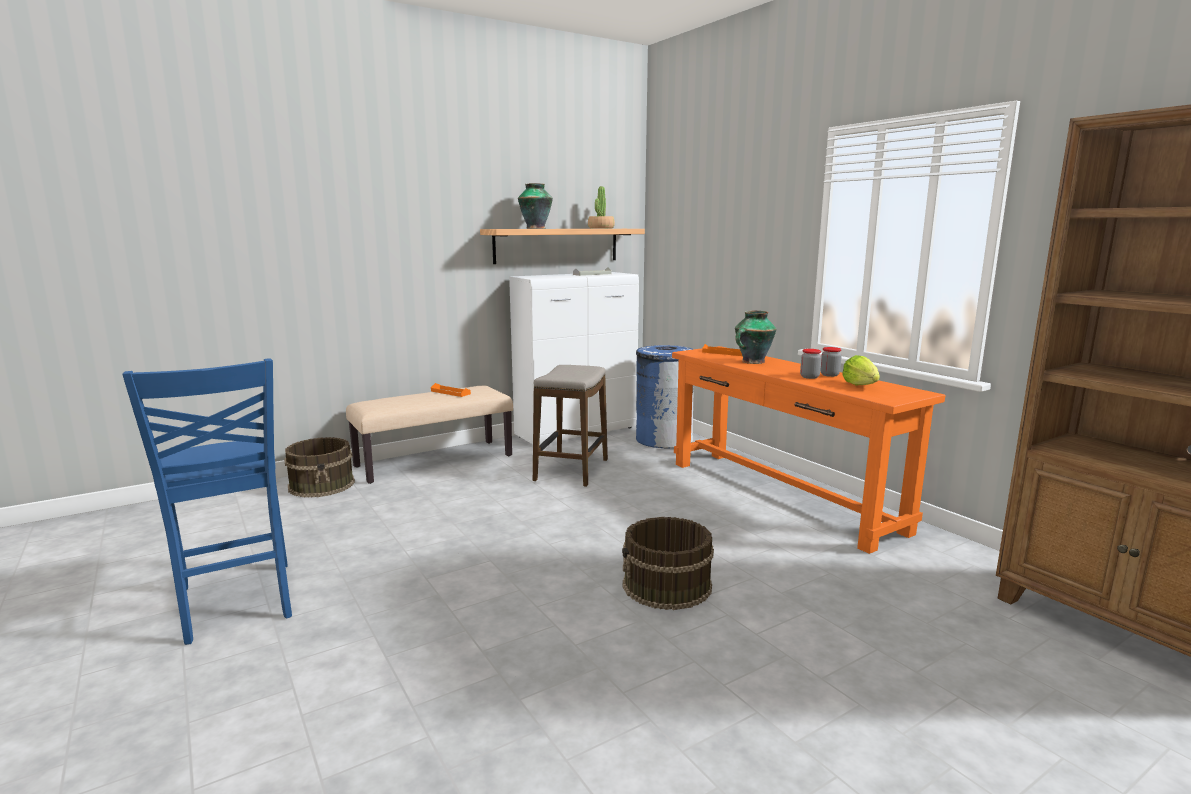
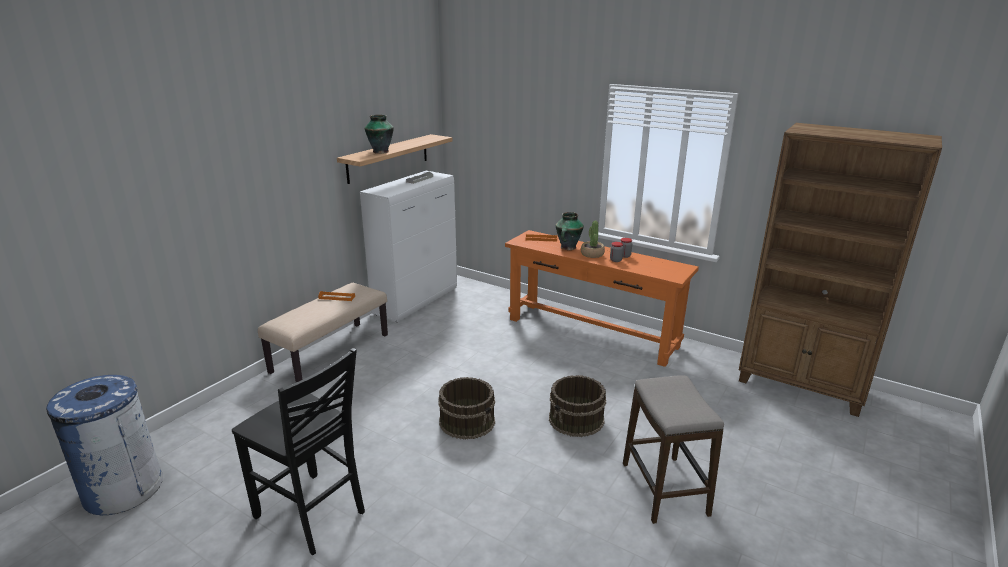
camera: 25 degrees left, 10 degrees up
blue chair [122,358,292,645] -> black chair [232,348,365,555]
brown bucket [284,437,355,498] -> brown bucket moved to [438,377,495,440]
stool [533,365,608,487] -> stool moved to [623,376,724,524]
potted plant [588,186,615,229] -> potted plant moved to [581,221,605,258]
blue trash can [636,345,694,448] -> blue trash can moved to [46,375,163,515]
lettuce [842,355,880,385] -> none

